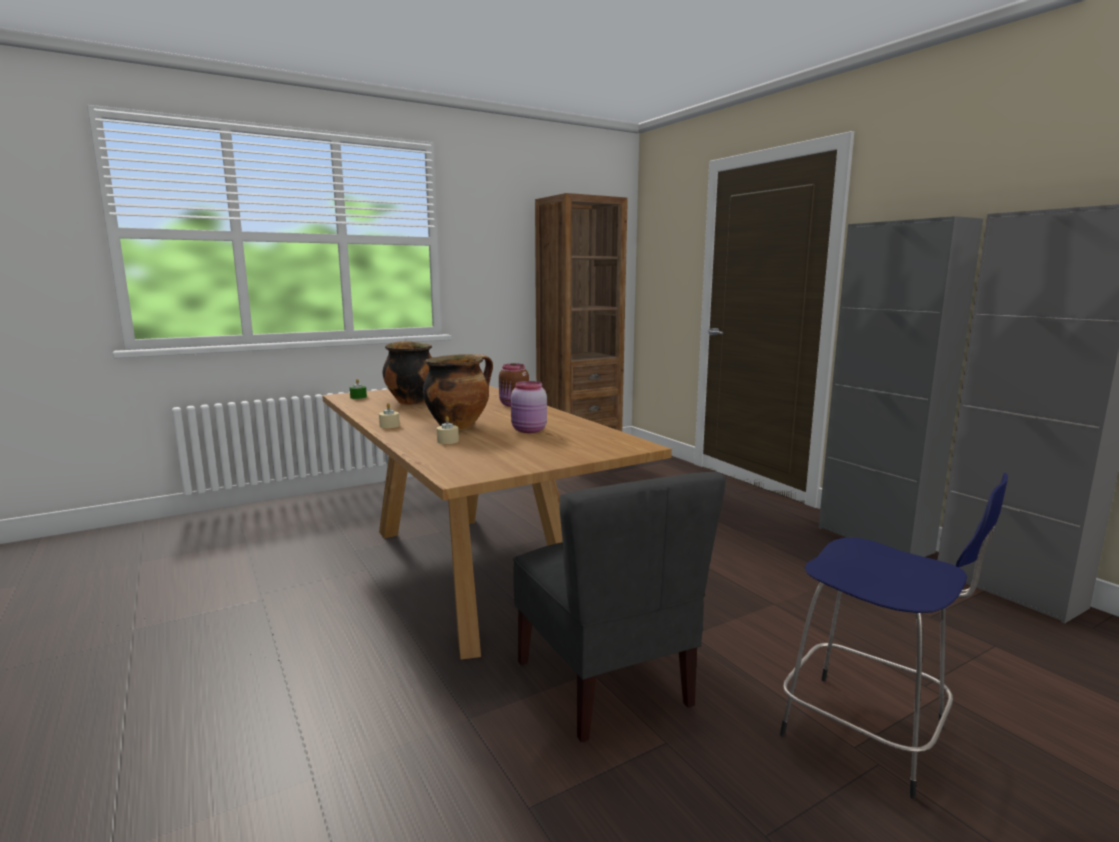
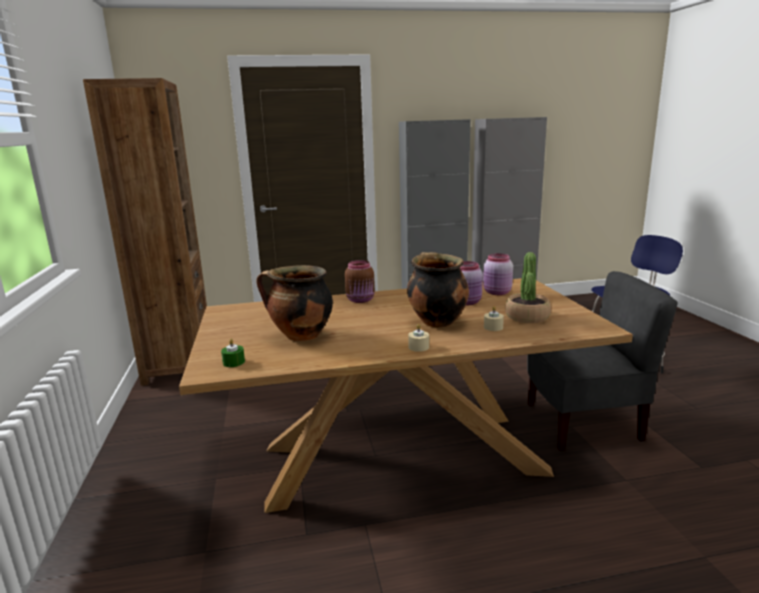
camera: 70 degrees left, 5 degrees up
none -> pink jar [483,253,513,295]
none -> potted plant [505,252,551,323]

